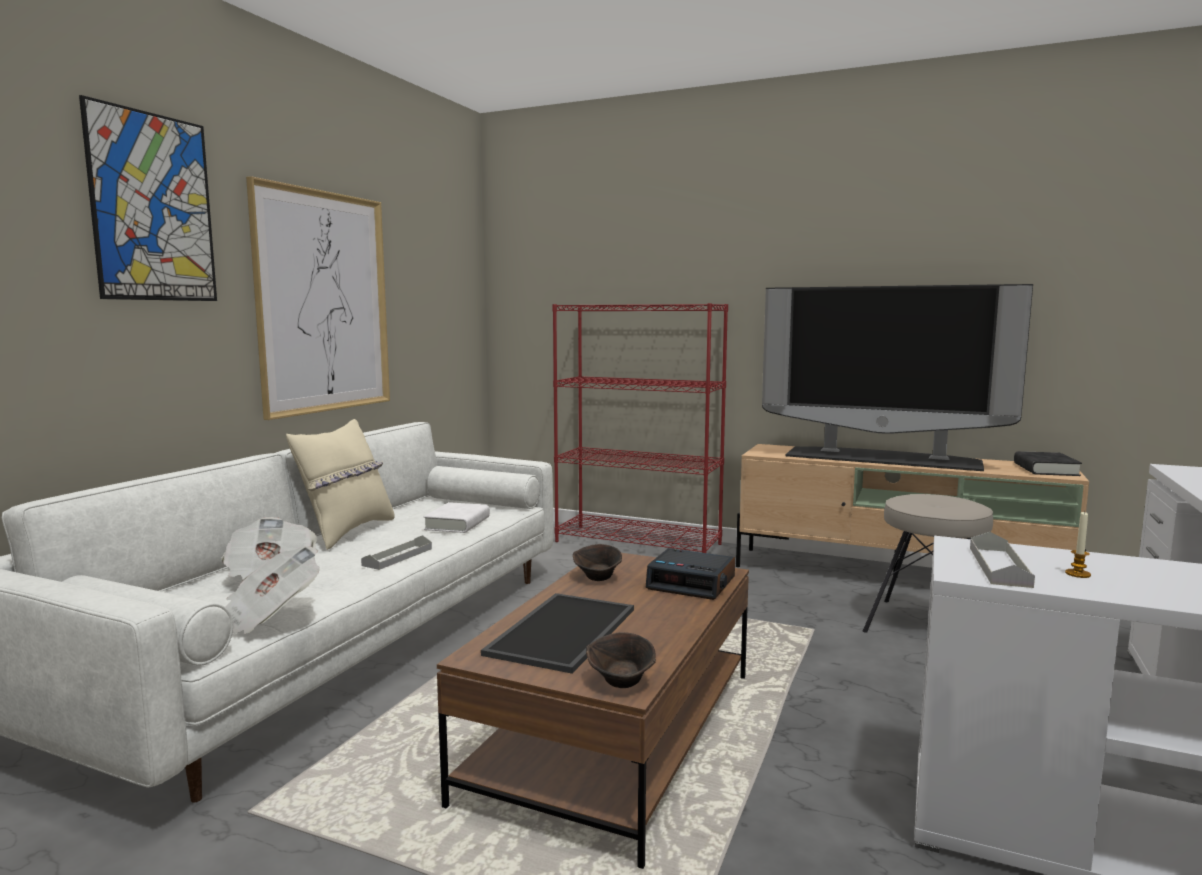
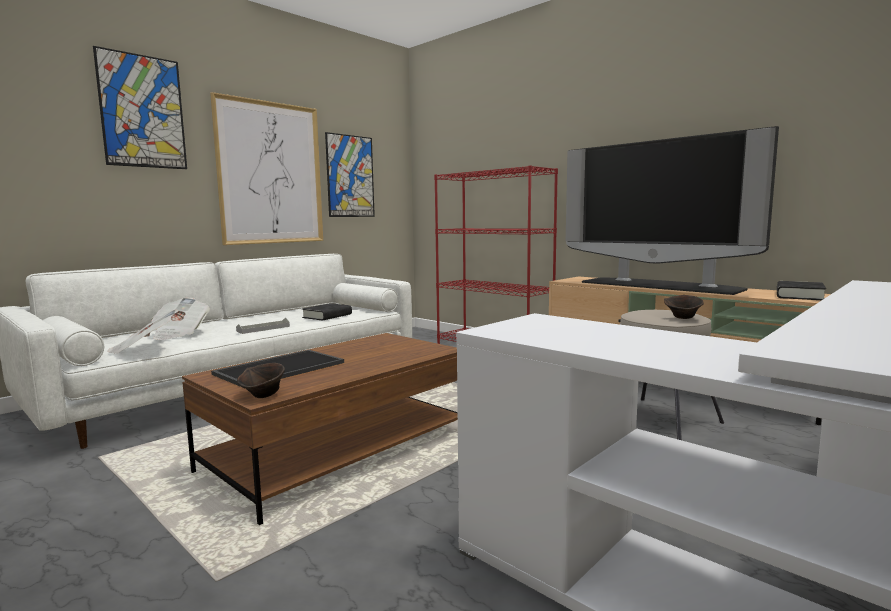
camera: 20 degrees right, 0 degrees up
beige pillow [286,419,395,550] -> none
white book [423,502,490,533] -> black book [302,303,352,321]
brown bowl [573,544,622,581] -> brown bowl moved to [664,295,704,319]
alarm clock [646,548,735,600] -> none
grey tray [970,532,1035,588] -> none
candle [1065,511,1091,578] -> none
none -> picture [325,132,375,217]

